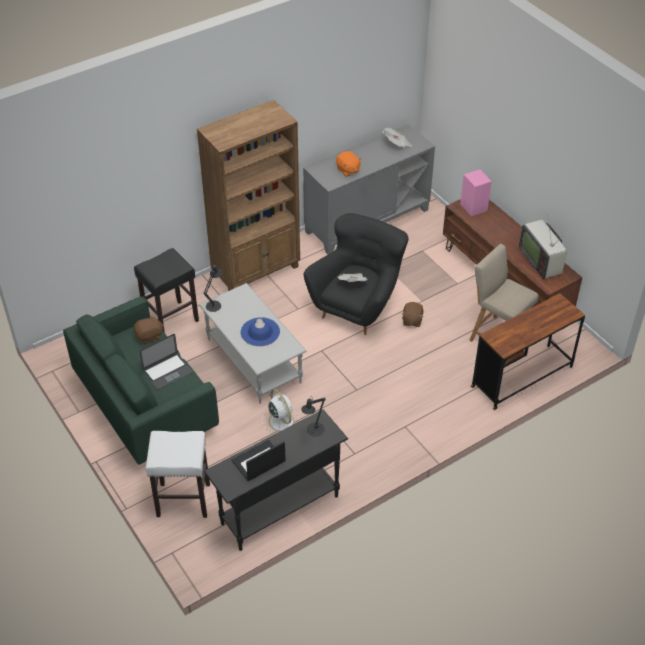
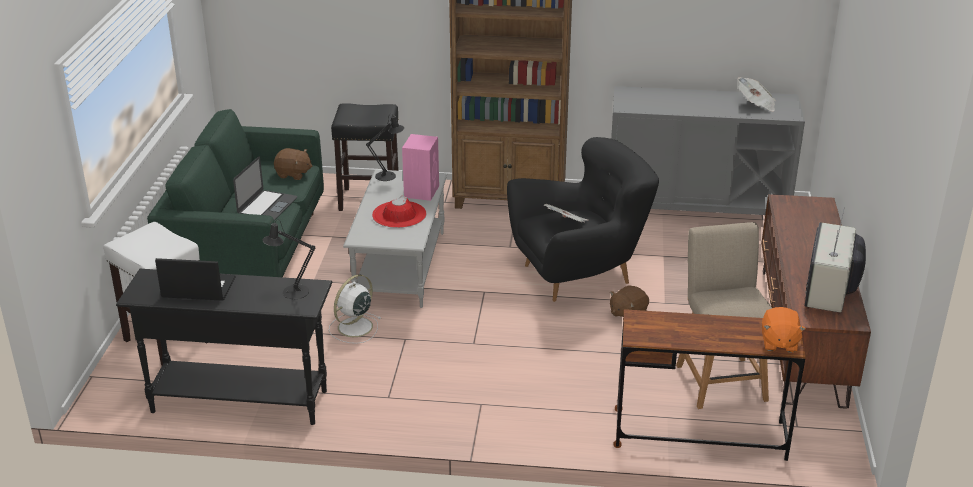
camera: 40 degrees right, 15 degrees down
laptop [139,334,192,389] -> laptop turned 75 degrees counterclockwise [233,156,297,220]
blue hat [241,317,280,346] -> red hat [372,196,427,228]
white fan [262,389,299,432] -> white fan turned 150 degrees counterclockwise [329,274,381,344]
orange plush toy [336,151,361,176] -> orange plush toy moved to [762,307,806,353]
pink speaker [460,169,492,216] -> pink speaker moved to [402,134,439,201]

